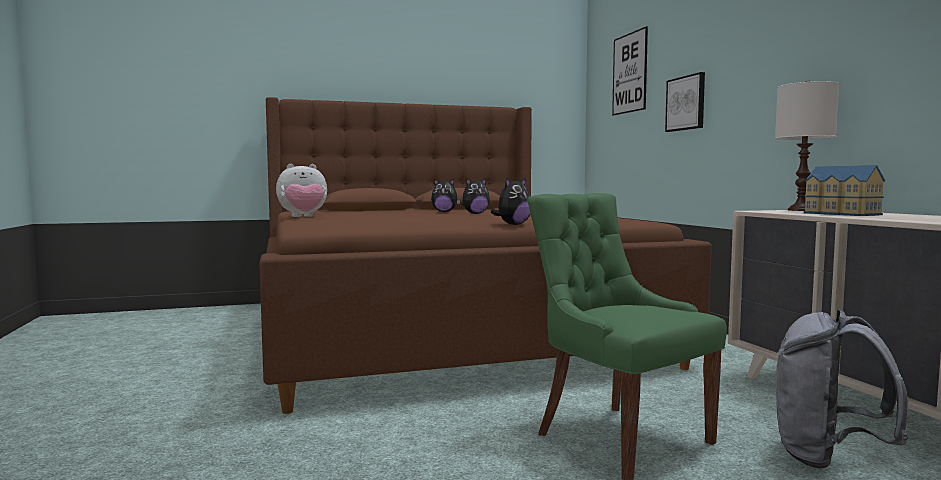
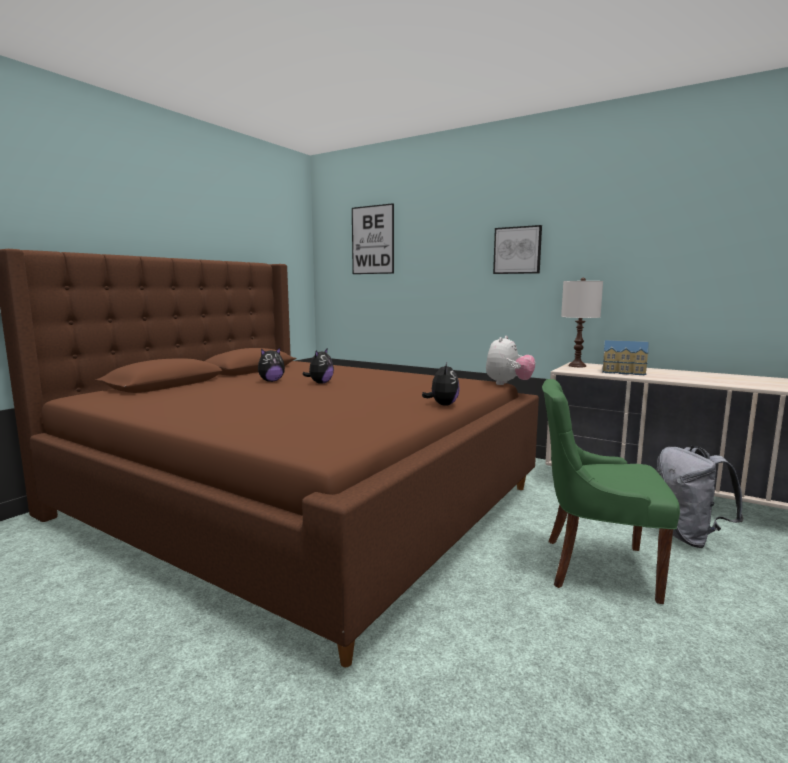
camera: 40 degrees left, 5 degrees up
plush toy [276,164,327,217] -> plush toy moved to [486,336,535,385]
picture [665,72,705,132] -> picture moved to [493,225,542,274]

